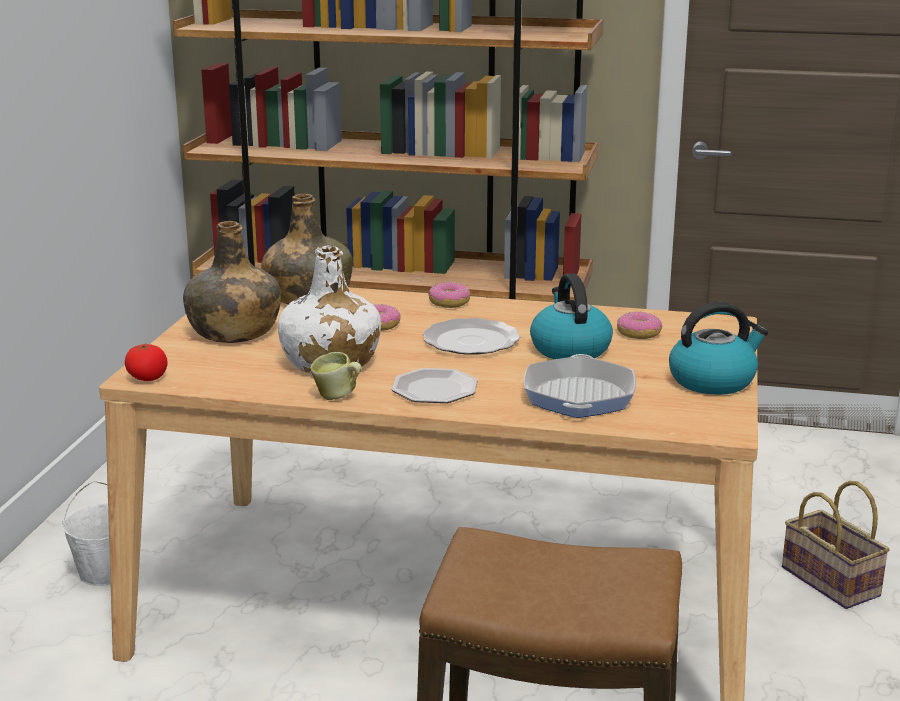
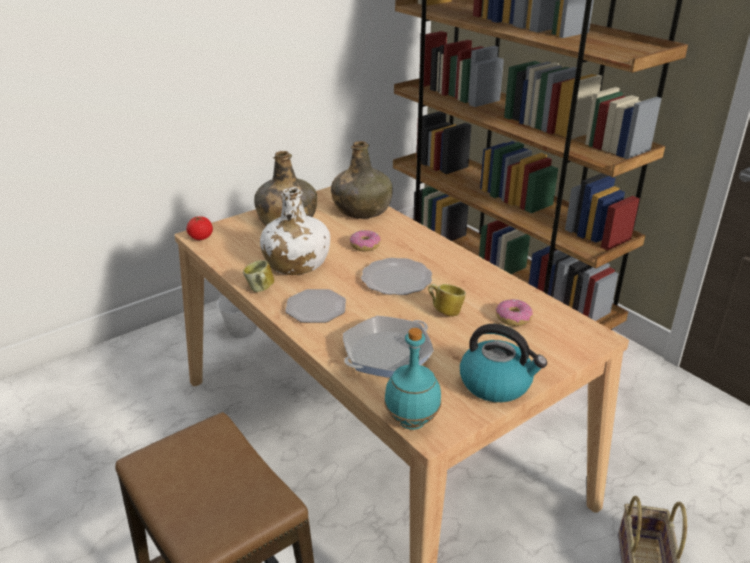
camera: 40 degrees right, 10 degrees up
donut [428,282,470,308] -> none
kettle [530,273,613,359] -> mug [428,284,466,317]
none -> turquoise bottle [384,328,441,430]

